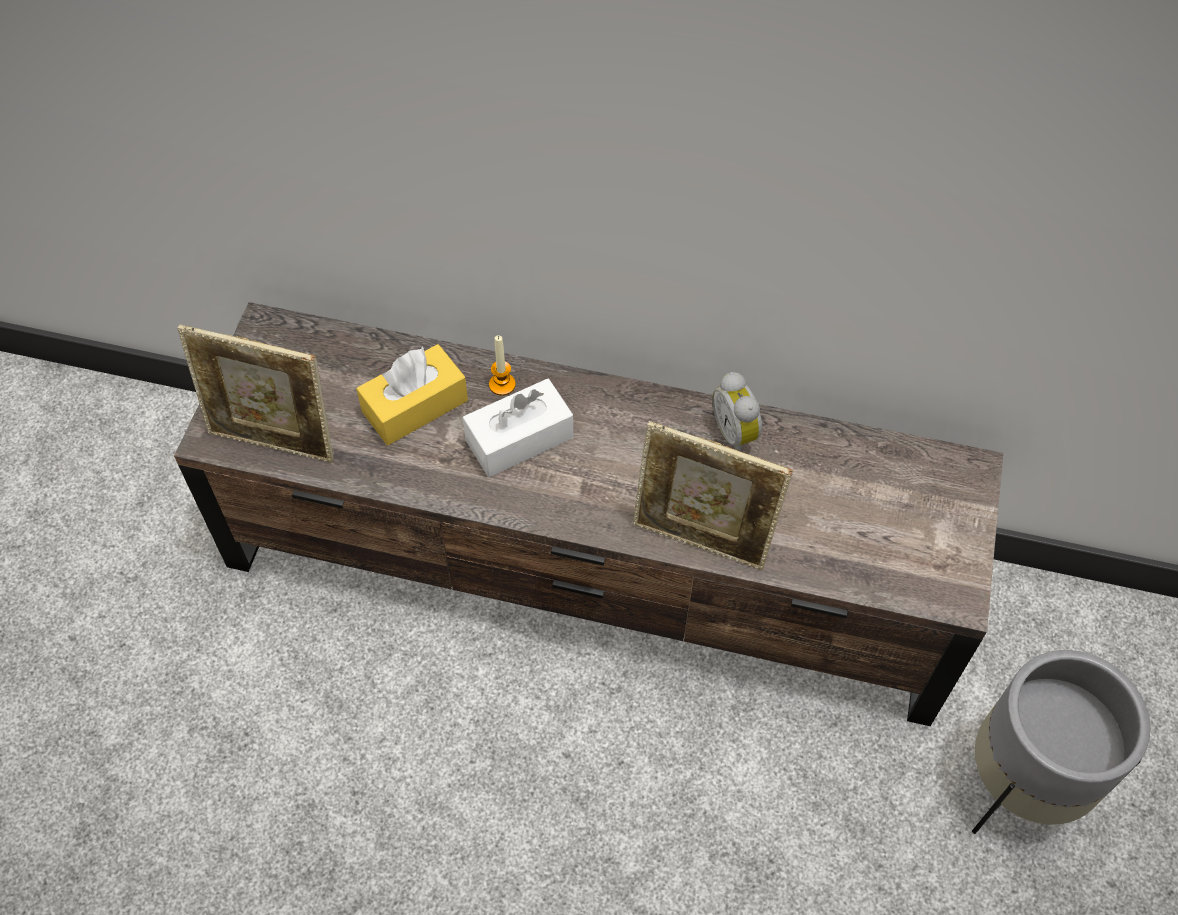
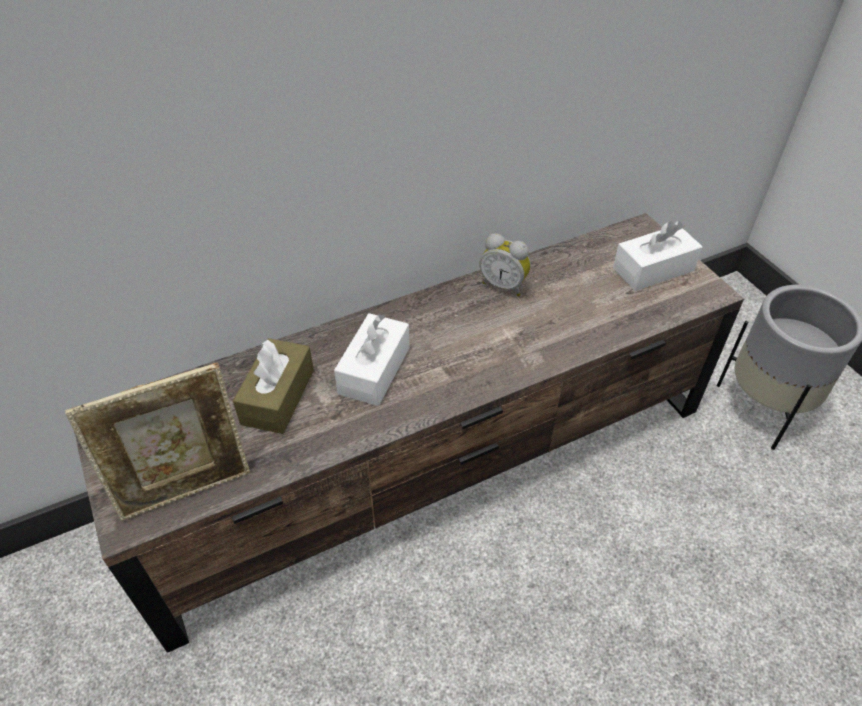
camera: 40 degrees left, 10 degrees down
yellow tissue box [356,344,468,445] -> brown tissue box [233,338,314,434]
candle [489,336,516,395] -> none
picture frame [633,421,793,570] -> none
none -> white tissue box [613,221,703,291]

